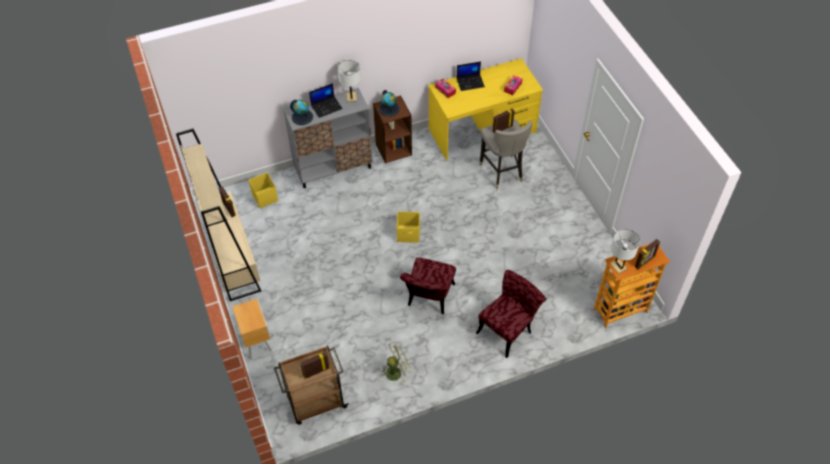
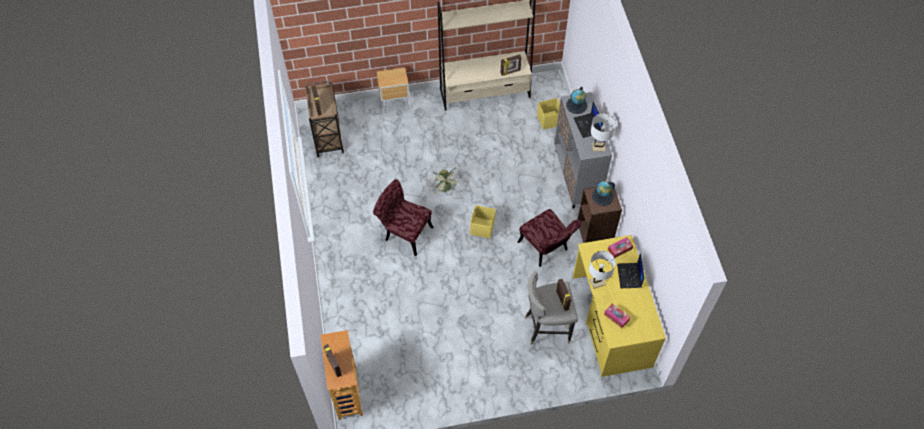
camera: 100 degrees right, 5 degrees up
green fan [380,341,412,383] -> green fan moved to [430,167,461,194]
red chair [476,270,546,358] -> red chair moved to [518,209,581,267]
white table lamp [610,229,640,274] -> white table lamp moved to [589,251,616,289]

